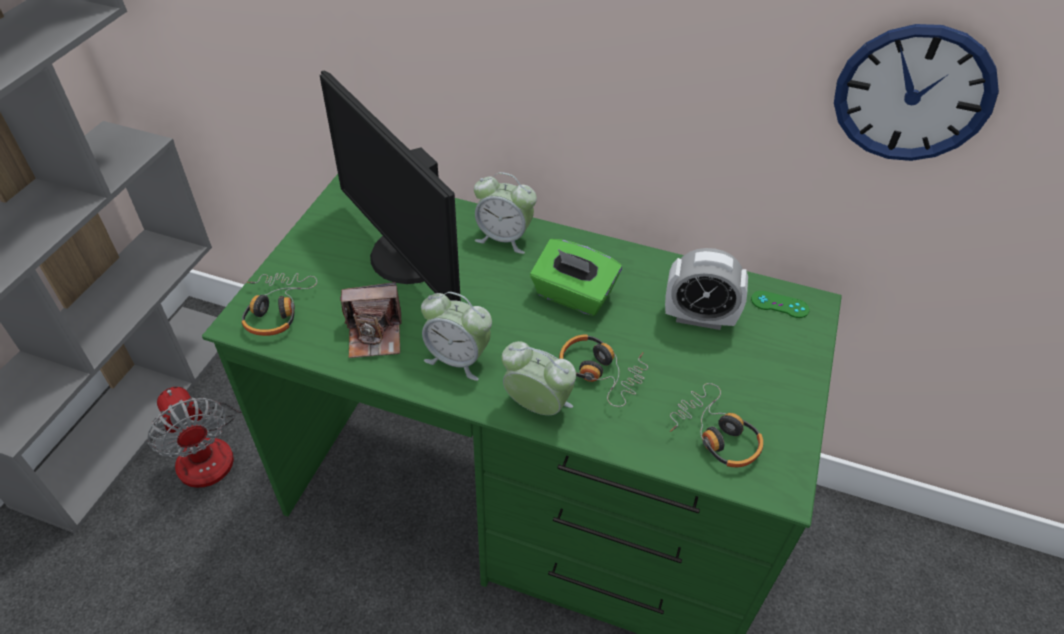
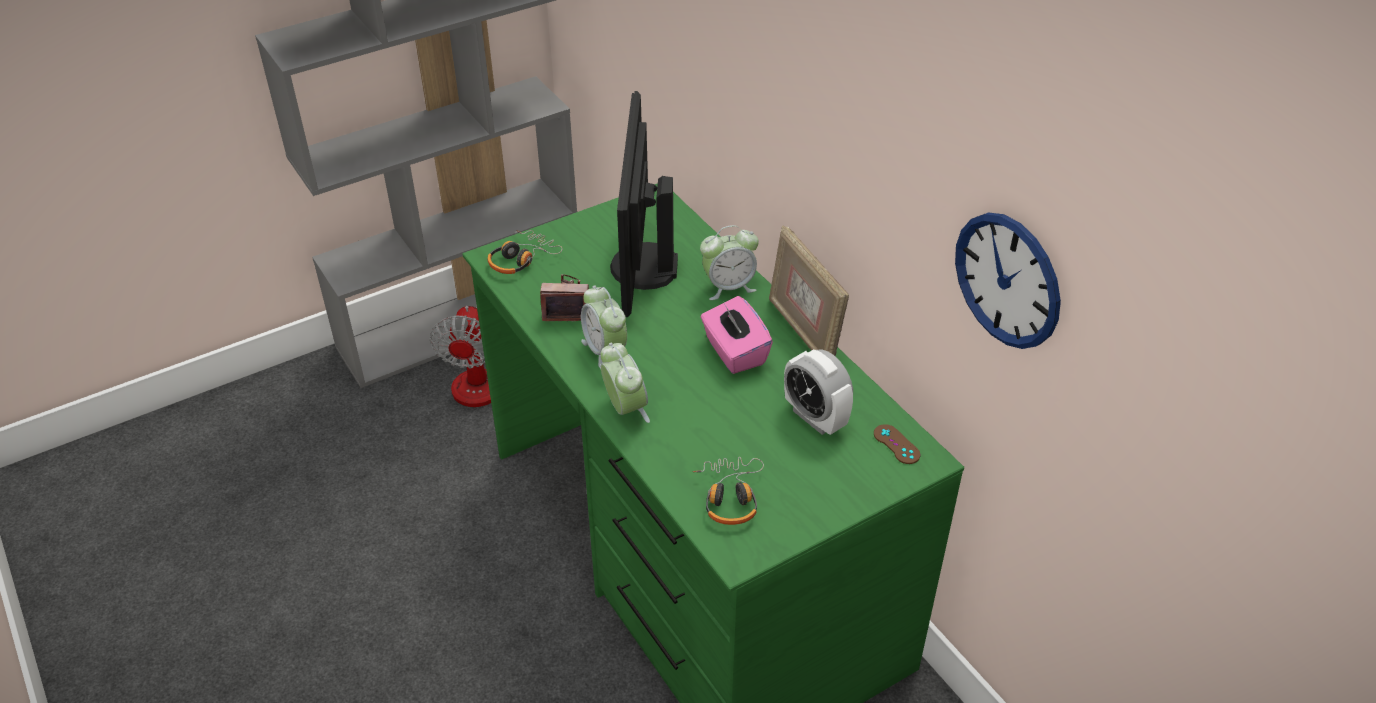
camera: 40 degrees right, 5 degrees down
camera [340,282,402,358] -> camera turned 150 degrees clockwise [540,274,589,321]
alarm clock [474,172,537,254] -> alarm clock turned 75 degrees counterclockwise [700,225,759,300]
green tissue box [530,239,622,316] -> pink tissue box [701,296,773,374]
headphones [559,335,648,407] -> none
green game controller [751,291,809,318] -> brown game controller [874,424,920,464]
none -> picture frame [769,225,849,356]

